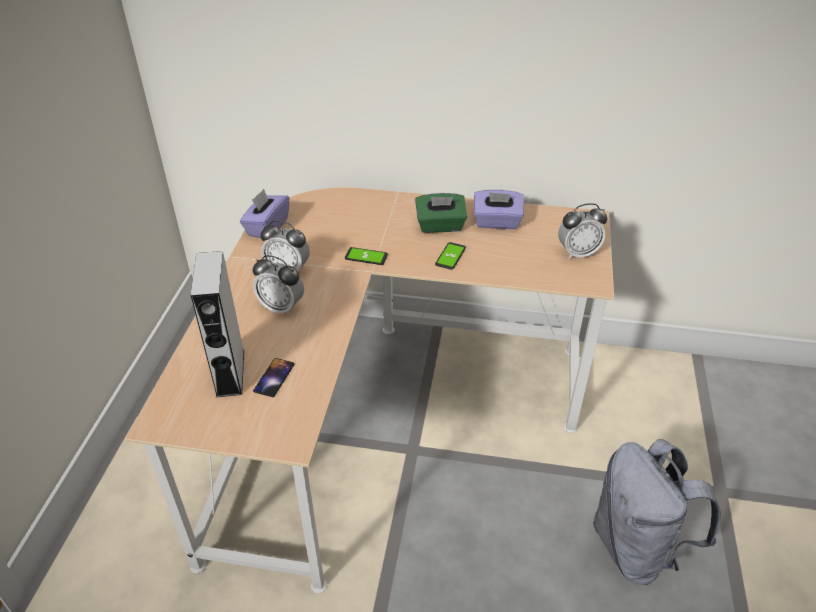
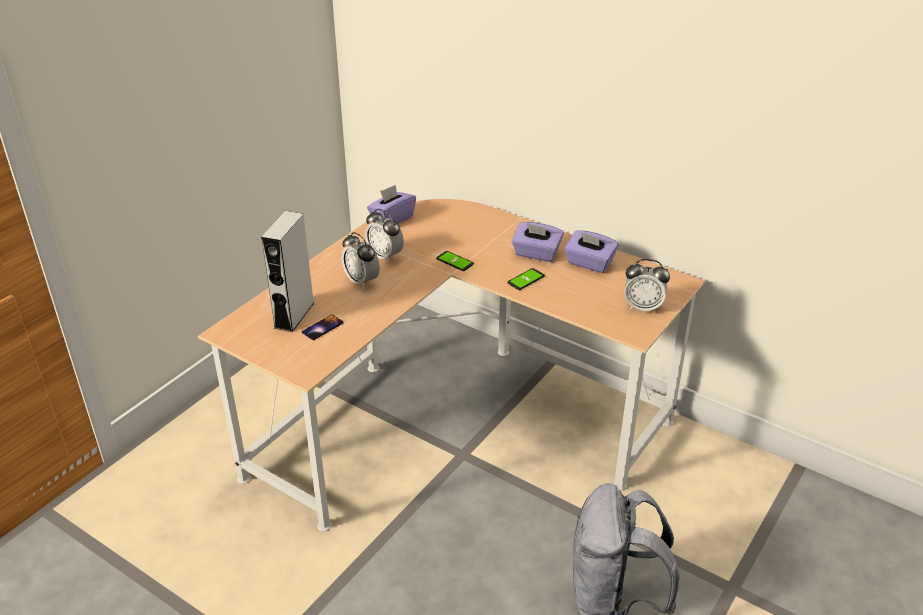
camera: 25 degrees right, 5 degrees down
green tissue box [415,193,467,233] -> purple tissue box [512,222,564,262]

